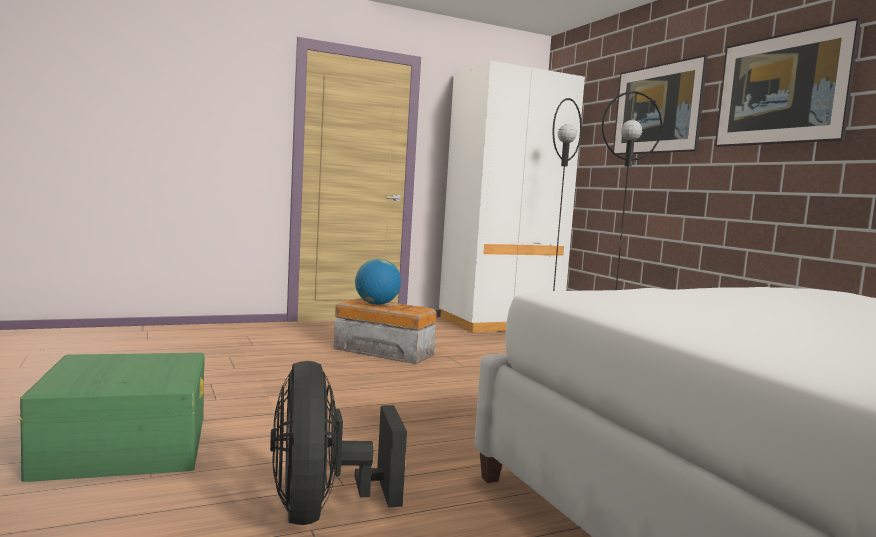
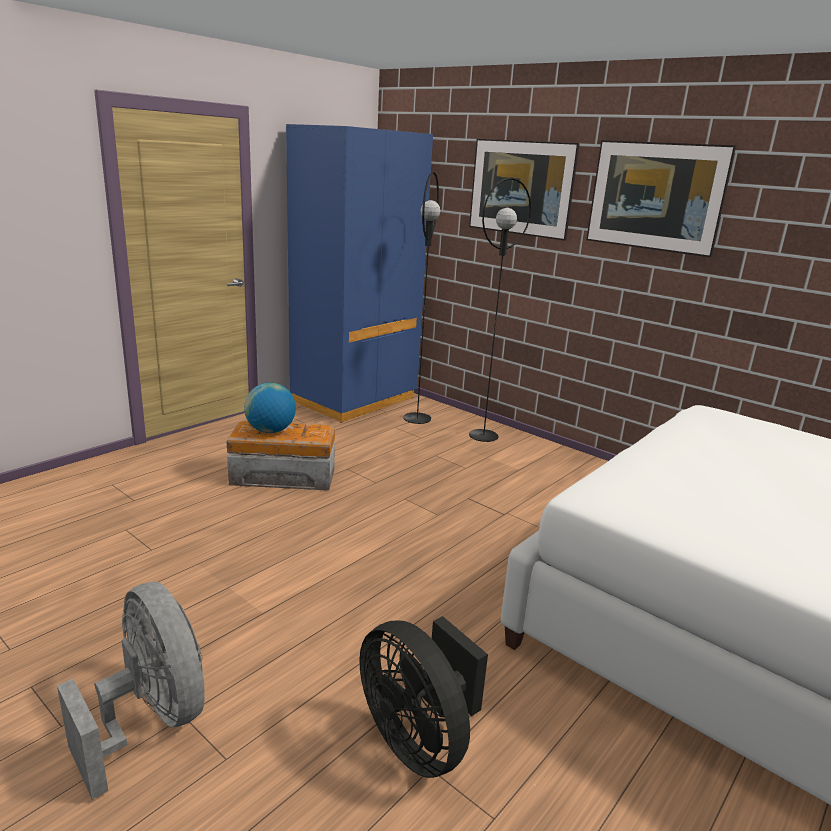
camera: 25 degrees left, 15 degrees up
green storage box [19,353,205,482] -> grey fan [57,582,205,799]
white wardrobe [439,61,585,333] -> blue wardrobe [286,124,433,422]

